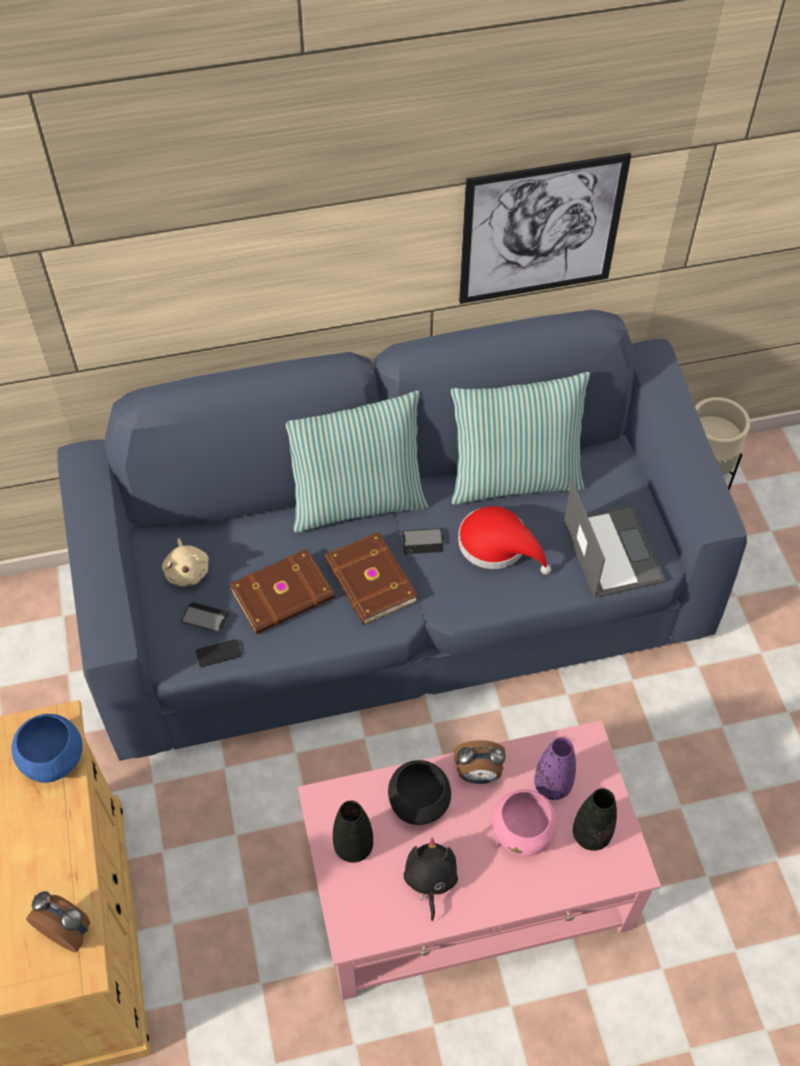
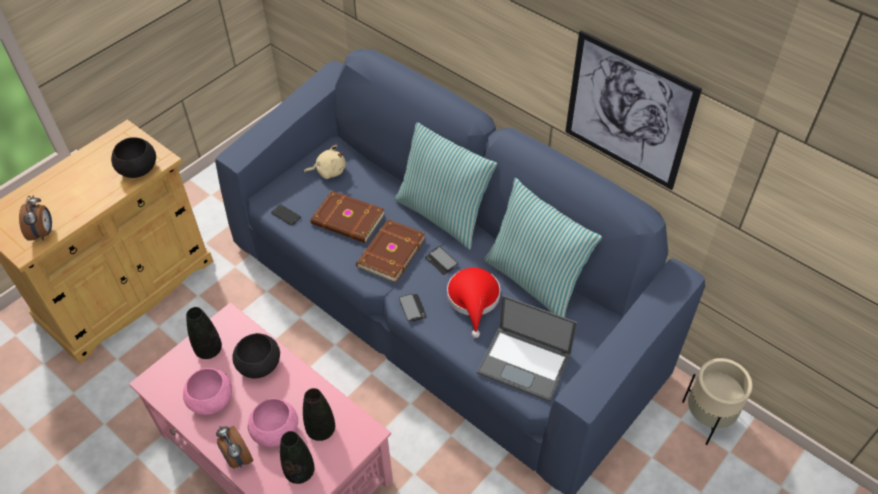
camera: 55 degrees right, 5 degrees down
blue bowl [12,714,83,783] -> black bowl [111,137,156,178]
beige plush toy [162,538,209,587] -> beige plush toy turned 135 degrees counterclockwise [304,145,346,179]
phone [181,602,229,632] -> phone moved to [399,294,427,321]
black plush toy [404,838,458,921] -> pink bowl [183,368,232,415]
alarm clock [454,740,506,784] -> alarm clock moved to [216,426,253,469]
purple vase [534,737,576,800] -> black vase [303,388,335,441]
laptop [564,481,665,598] -> laptop turned 75 degrees clockwise [477,295,577,402]

